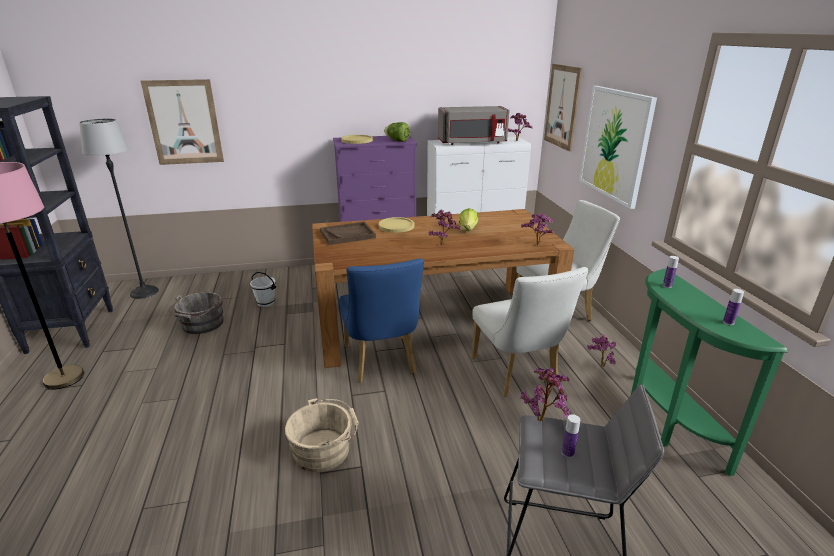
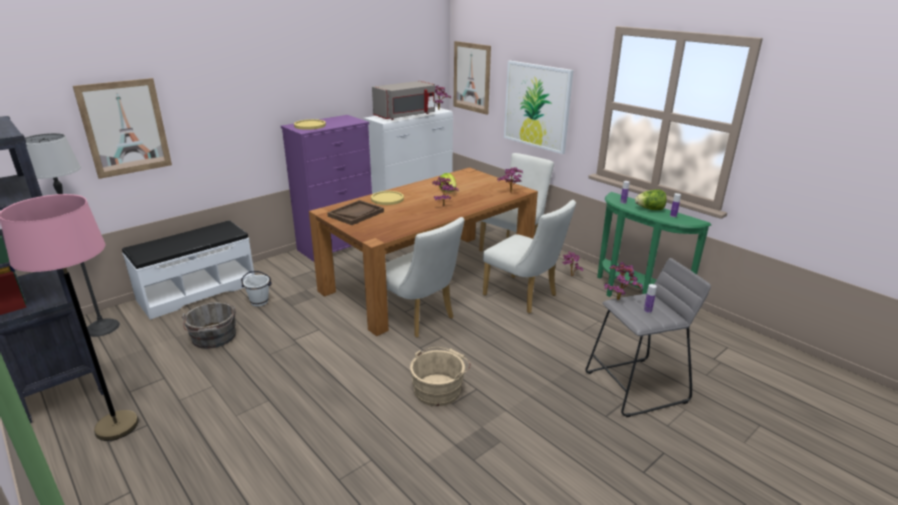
camera: 30 degrees left, 0 degrees up
blue chair [339,258,424,383] -> white chair [386,217,464,338]
lettuce [384,122,410,142] -> lettuce moved to [635,189,666,210]
none -> white bench [122,220,255,320]

